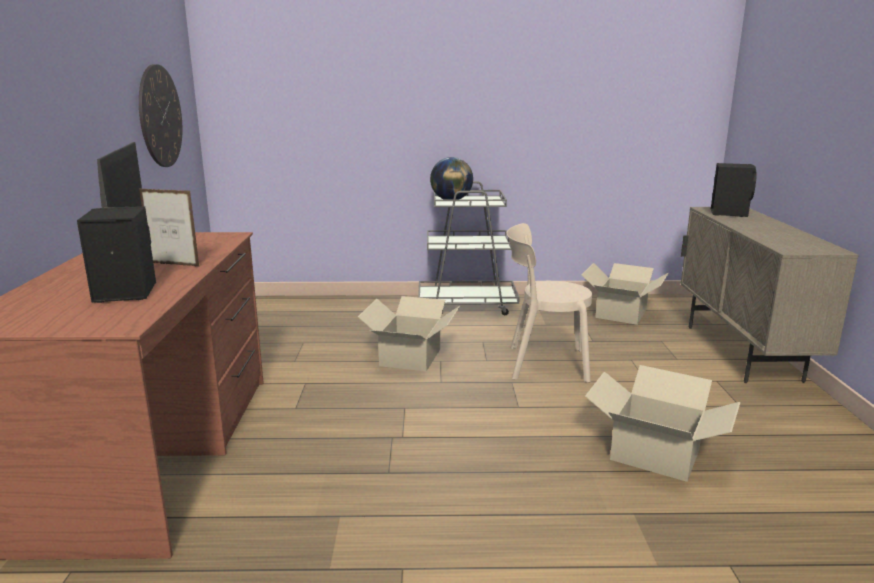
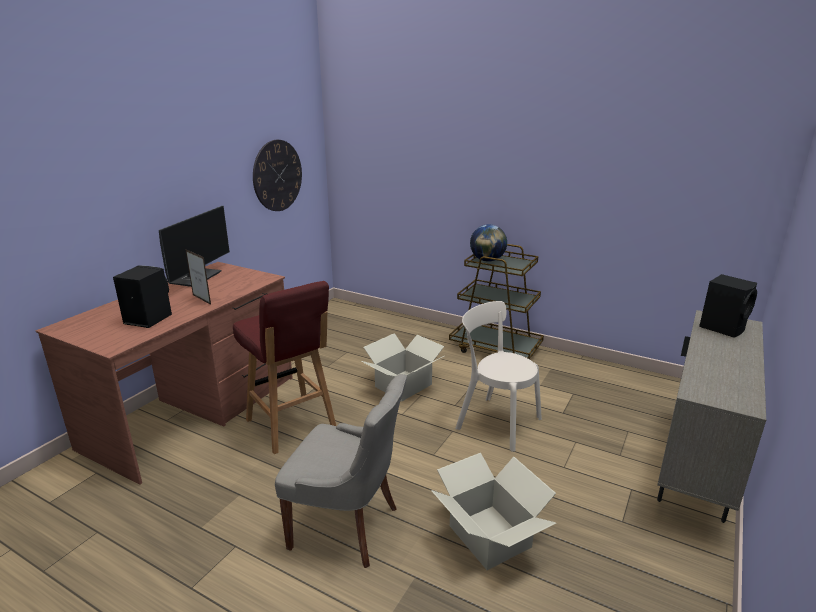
camera: 30 degrees right, 5 degrees up
grey cart [418,181,520,315] -> brown cart [449,244,544,359]
cardboard box [582,263,668,325] -> none
none -> red stool [233,281,336,454]
none -> grey chair [275,374,407,568]

